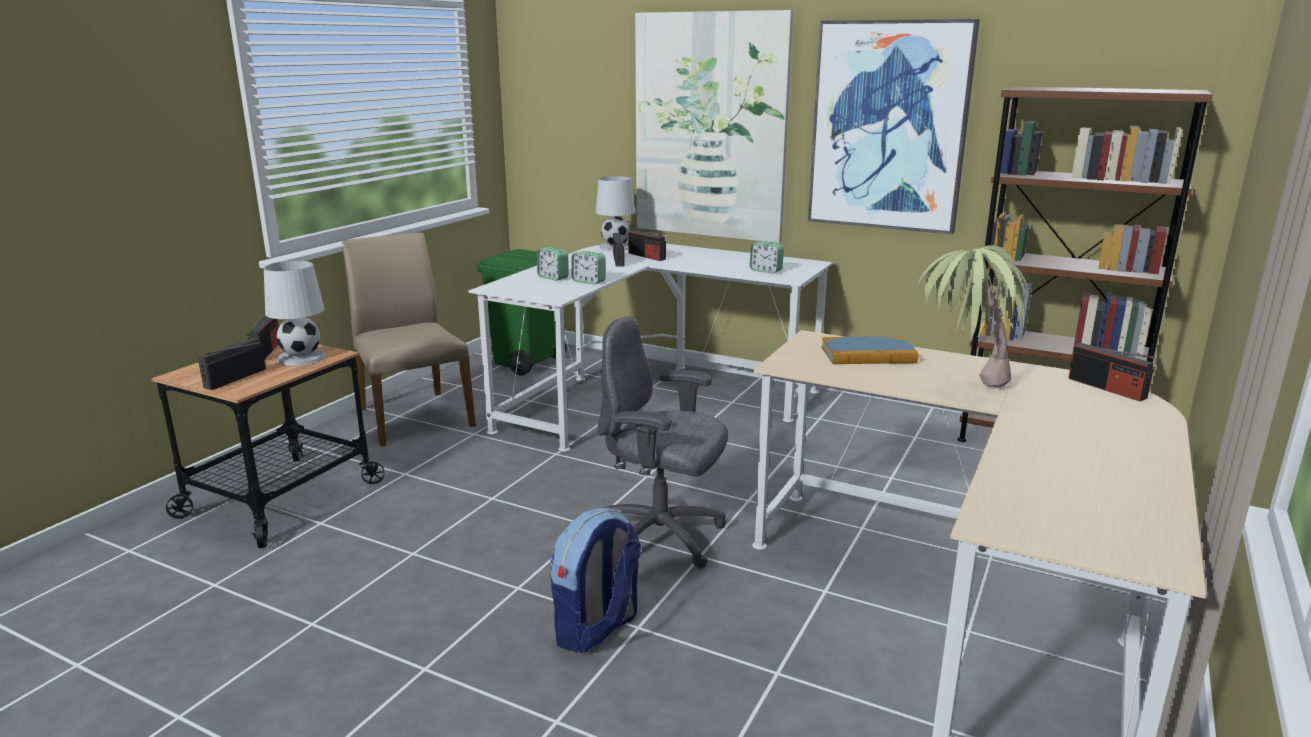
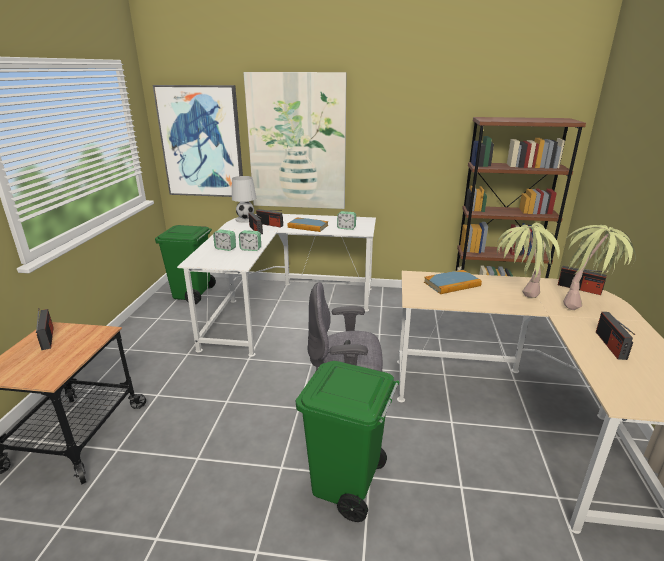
camera: 20 degrees left, 5 degrees up
radio [198,338,266,390] -> radio moved to [596,312,635,360]
white table lamp [264,261,326,366] -> none
beige chair [342,233,476,446] -> none
backpack [550,508,641,653] -> green trash can [295,361,400,522]
picture [808,19,980,234] -> picture moved to [153,85,243,197]
none -> book [288,217,328,232]
none -> potted plant [563,225,636,310]

